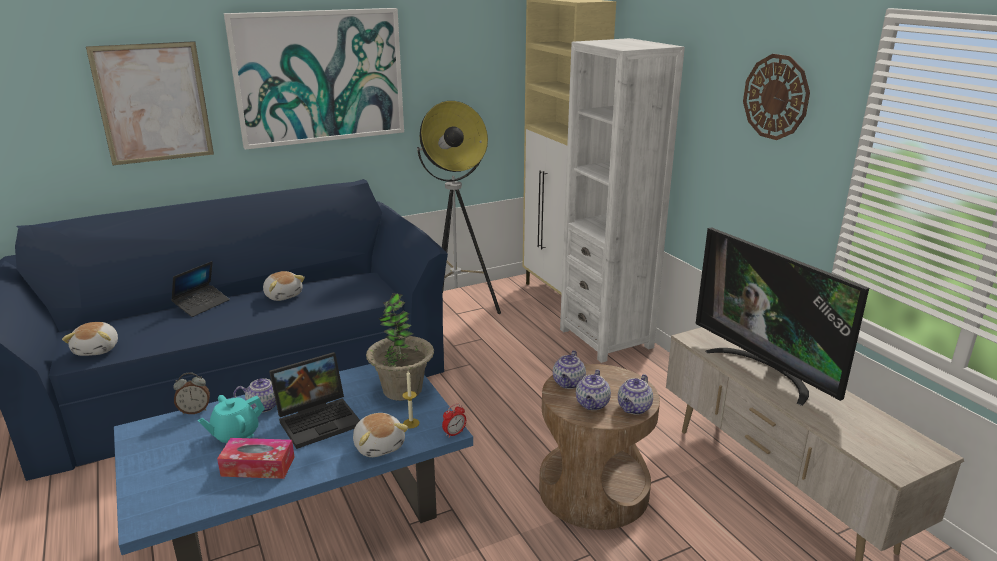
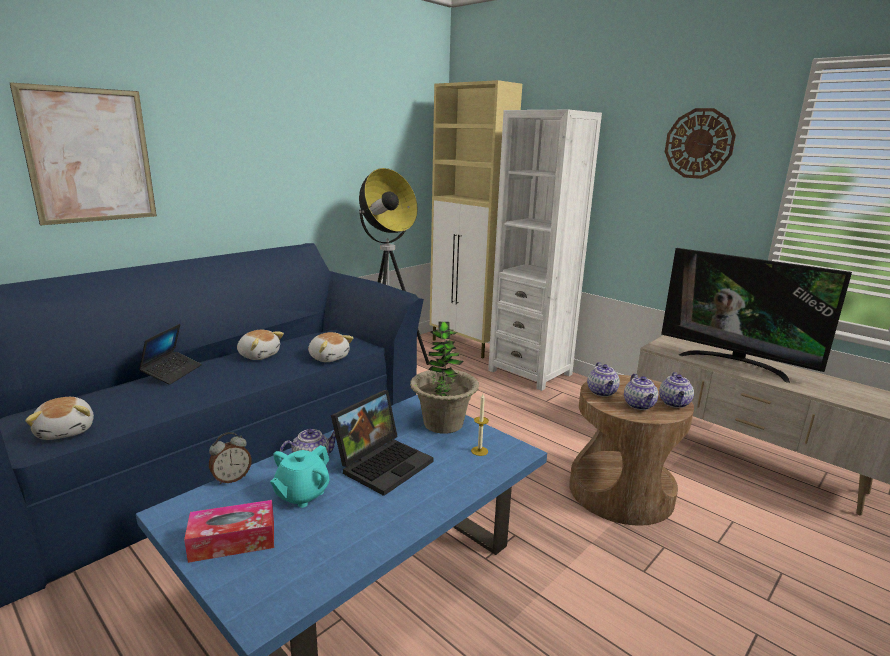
camera: 20 degrees left, 5 degrees down
tissue box [217,438,295,479] -> tissue box moved to [184,500,274,563]
picture [224,8,404,150] -> none
plush toy [353,413,409,457] -> plush toy moved to [308,332,353,362]
alarm clock [442,404,466,438] -> none

